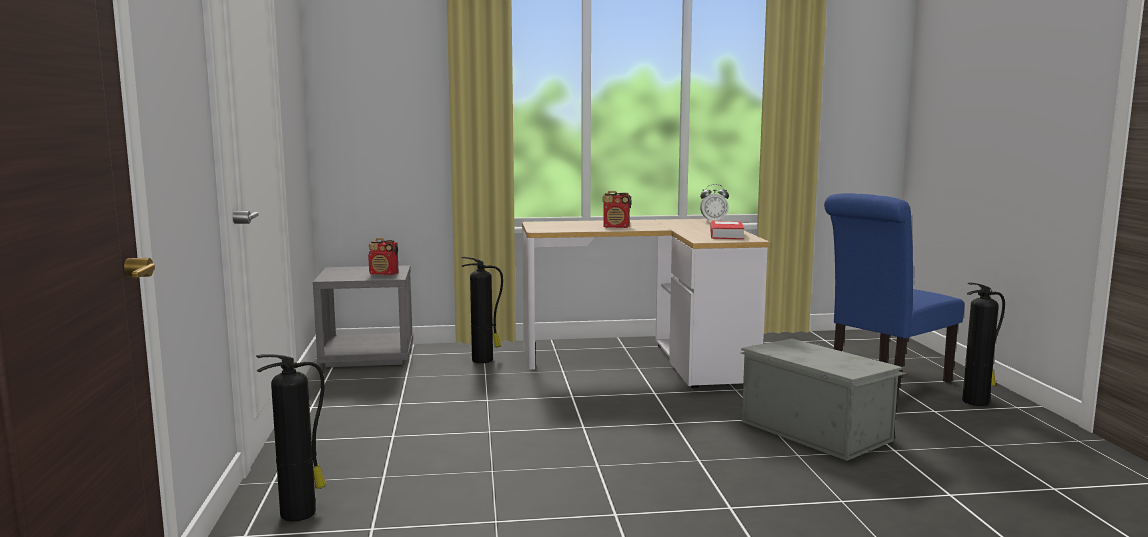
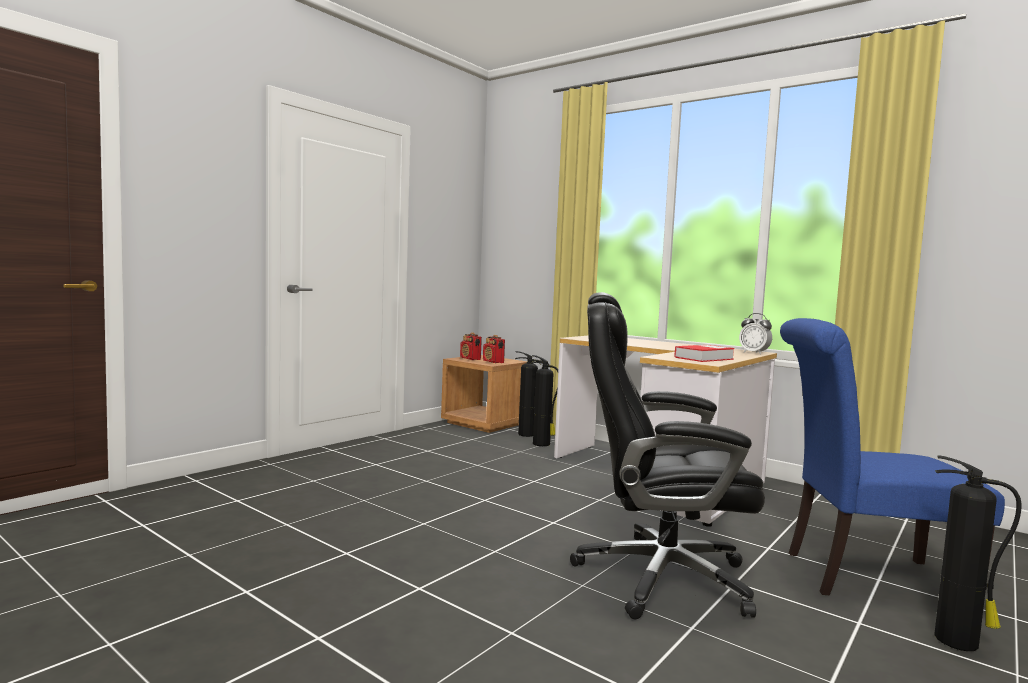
camera: 45 degrees right, 5 degrees down
fire extinguisher [256,354,327,522] -> fire extinguisher moved to [515,351,542,437]
grey nightstand [313,265,413,367] -> brown nightstand [441,355,527,433]
radio [603,191,632,228] -> radio moved to [460,332,482,360]
grey storage box [741,339,906,461] -> black office chair [570,292,765,620]

